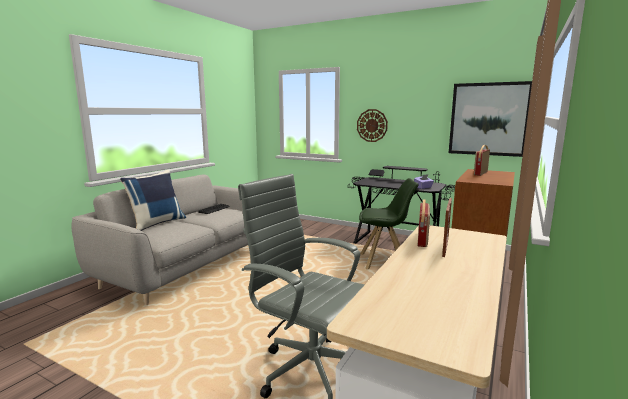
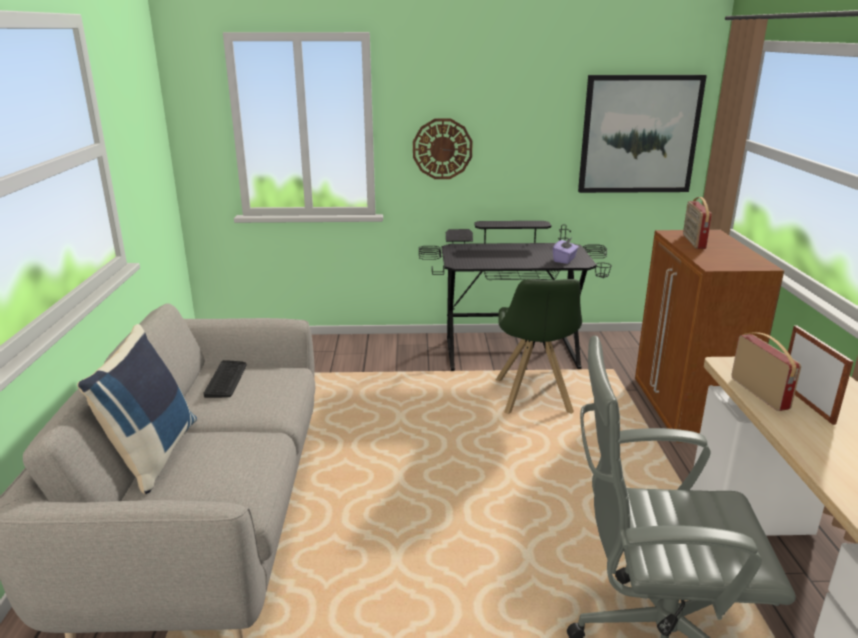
camera: 30 degrees left, 10 degrees up
green chair [359,178,418,270] -> green chair turned 120 degrees clockwise [496,279,582,414]

